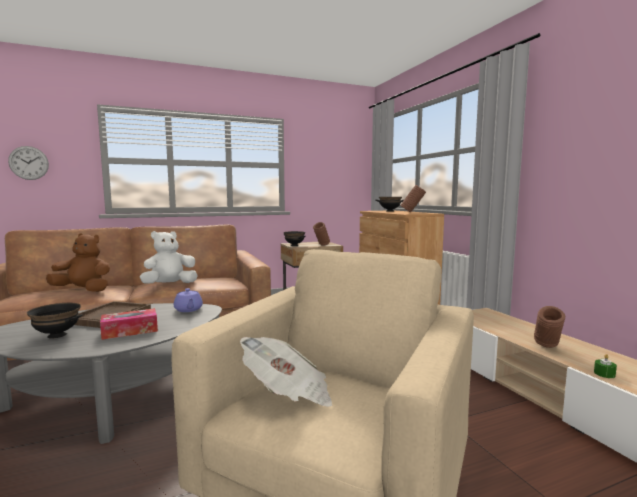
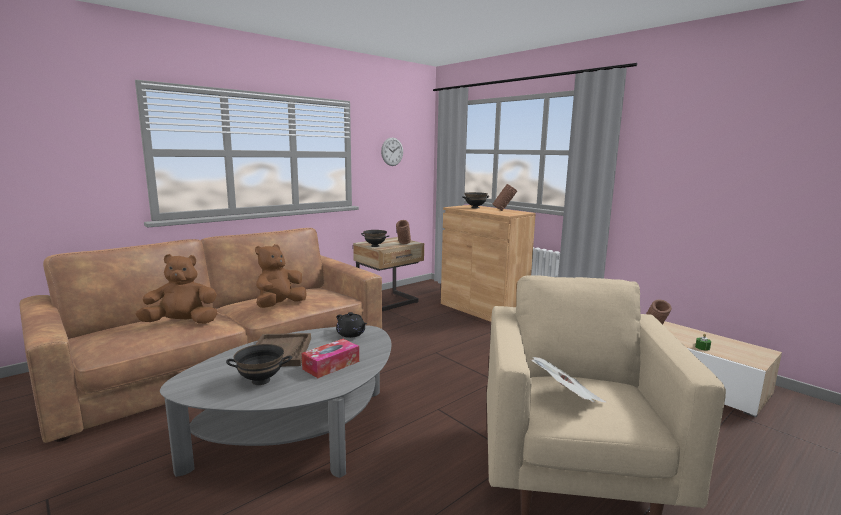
camera: 20 degrees left, 5 degrees up
wall clock [8,146,49,180] -> wall clock moved to [381,137,403,166]
white plush toy [140,231,198,284] -> brown plush toy [255,244,307,308]
purple teapot [174,288,203,312] -> black teapot [336,312,367,338]

